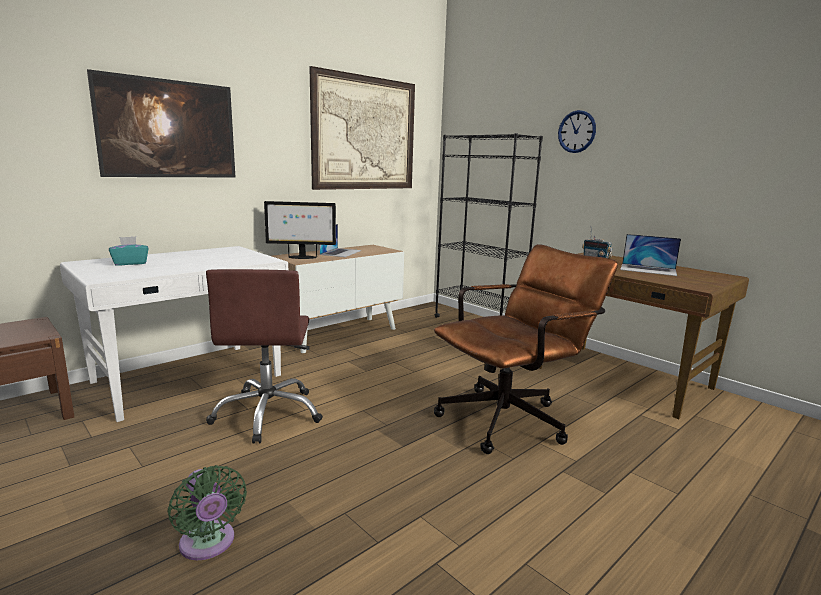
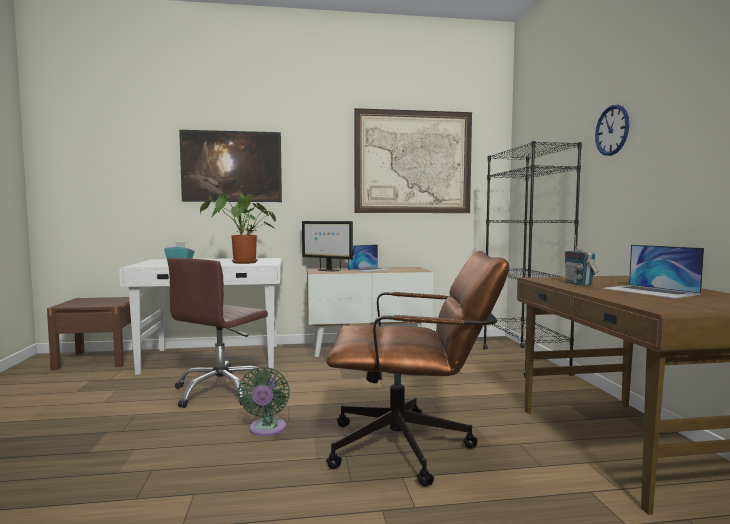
camera: 35 degrees right, 10 degrees down
green fan [168,465,247,560] -> green fan moved to [238,367,290,436]
none -> potted plant [200,194,276,264]

